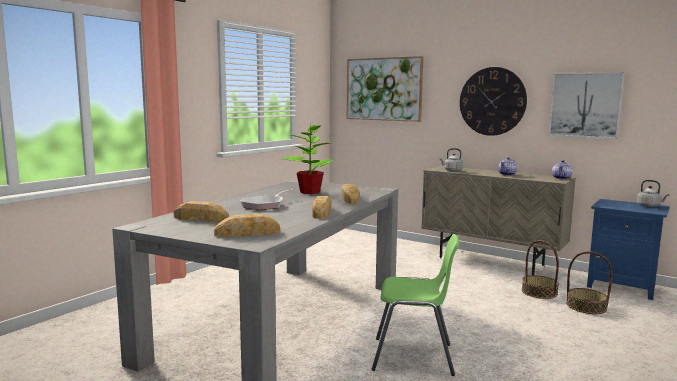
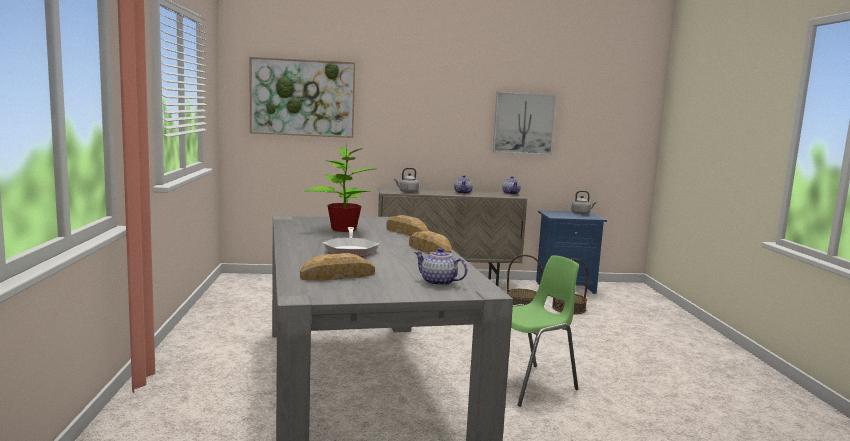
camera: 40 degrees left, 0 degrees up
bread [214,214,280,237] -> teapot [414,248,468,286]
wall clock [460,67,527,136] -> none

